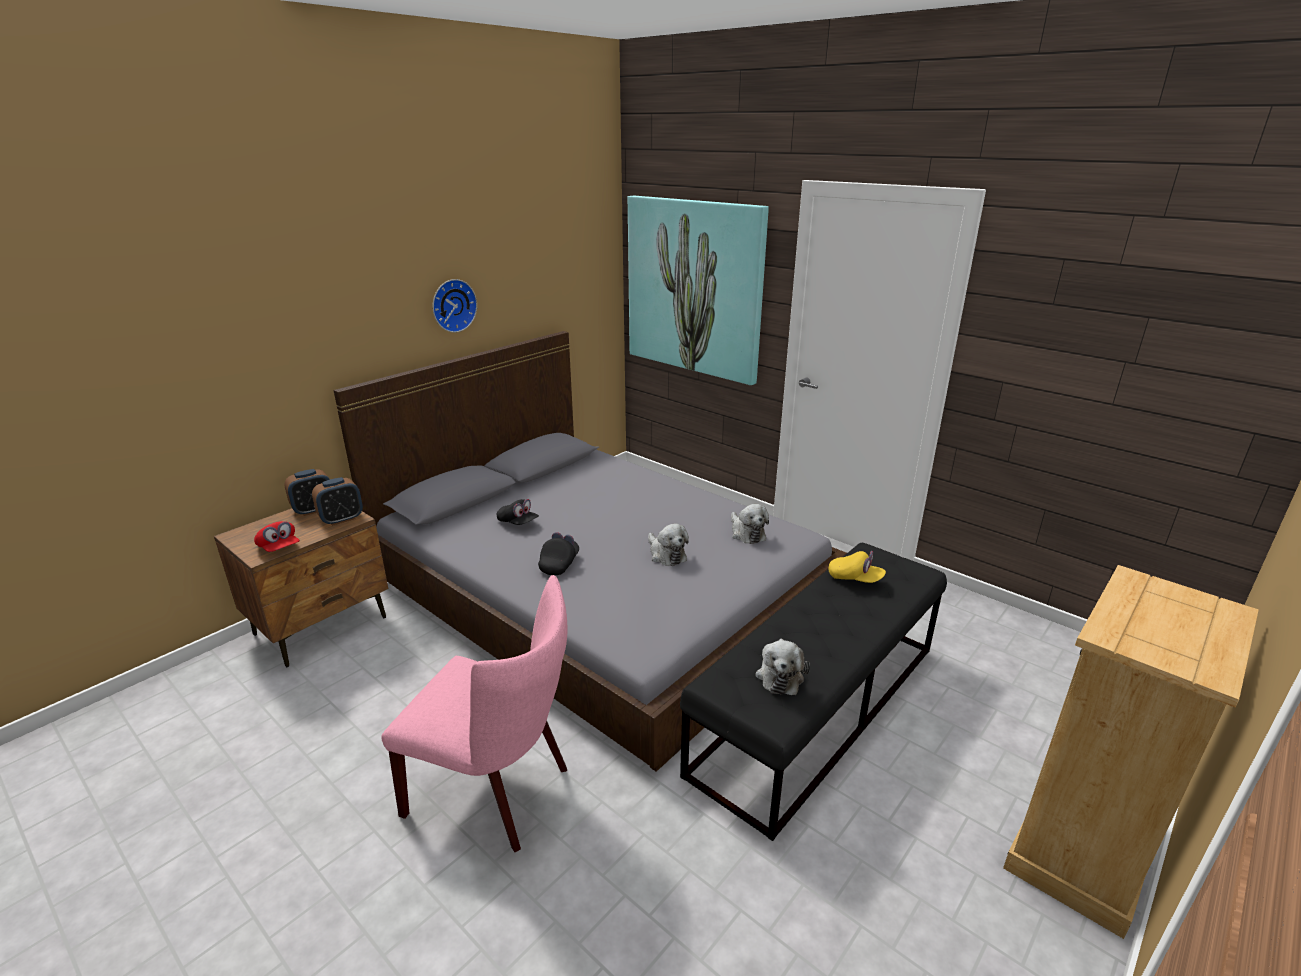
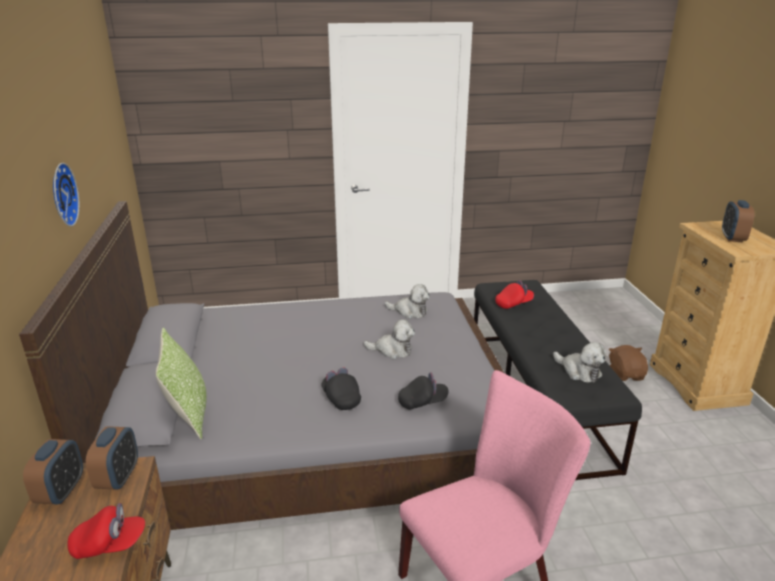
camera: 50 degrees left, 0 degrees up
black cap [496,499,539,525] -> black cap moved to [398,372,449,410]
picture [628,196,769,385] -> none
yellow cap [828,551,886,583] -> red cap [495,280,534,309]
none -> pillow [156,327,207,440]
none -> brown plush toy [609,345,648,381]
none -> alarm clock [722,200,755,243]

